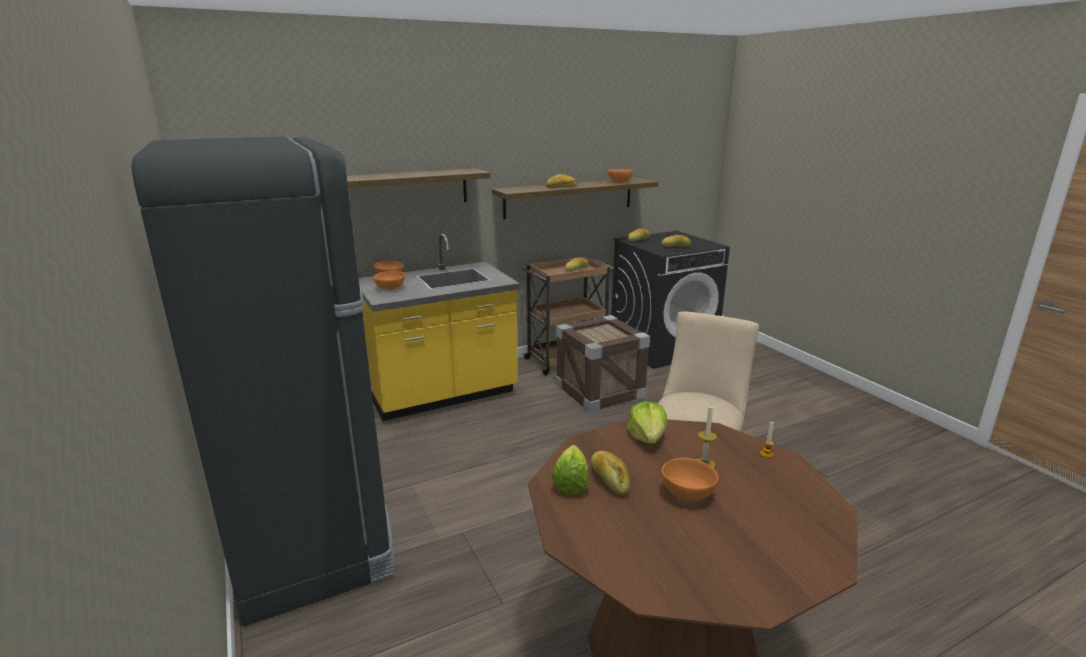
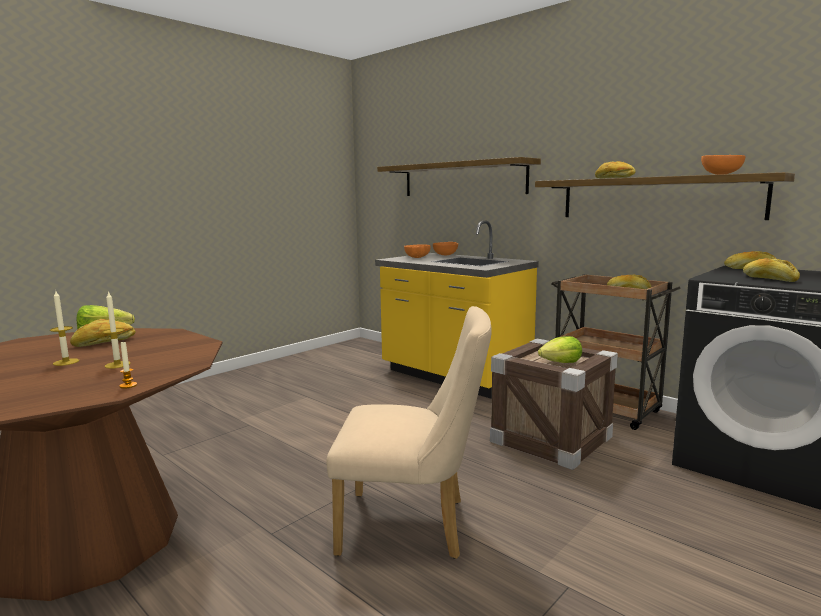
camera: 70 degrees right, 10 degrees down
black fridge [131,136,395,627] -> none
lettuce [627,401,667,443] -> lettuce moved to [538,336,582,363]
orange bowl [661,458,719,501] -> candle [50,291,79,366]

